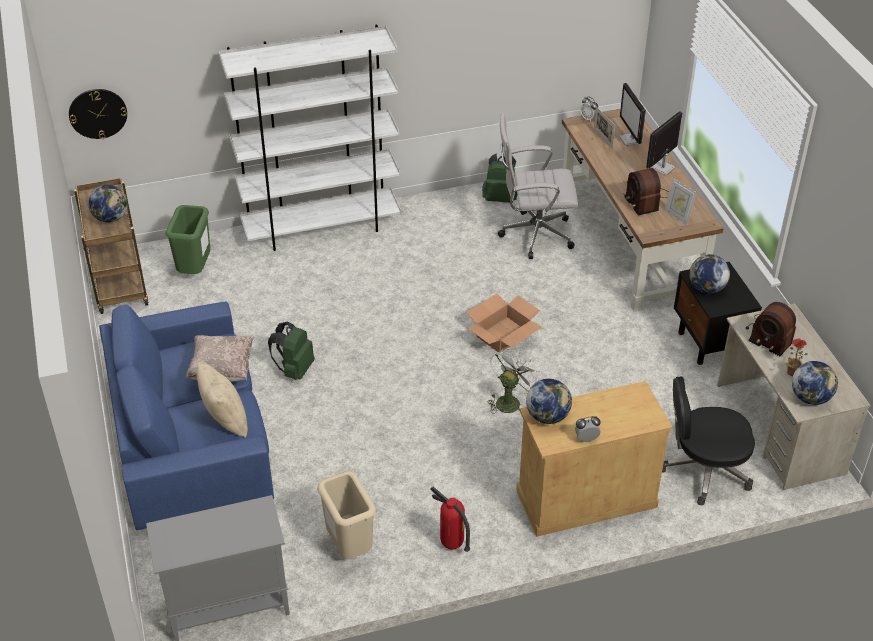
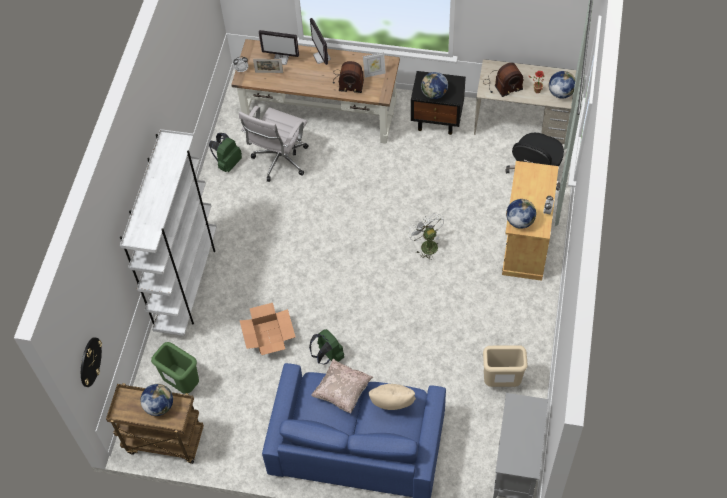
camera: 60 degrees left, 15 degrees up
fire extinguisher [430,486,470,552] -> none
cardboard box [466,293,542,353] -> cardboard box moved to [240,303,295,355]

